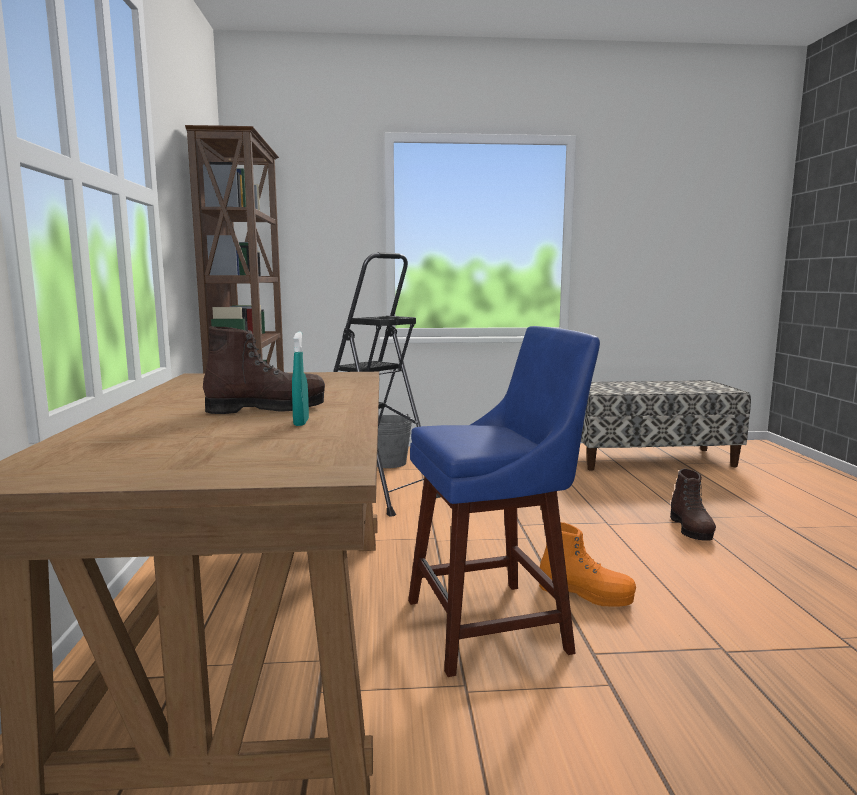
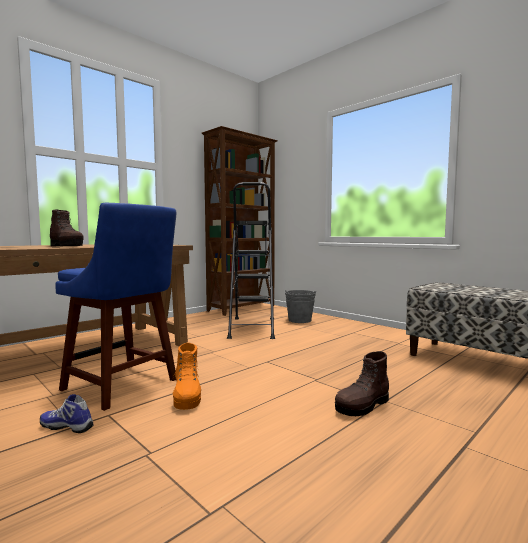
camera: 50 degrees right, 5 degrees down
turquoise spray bottle [292,332,309,426] -> none
none -> shoe [40,394,93,433]

